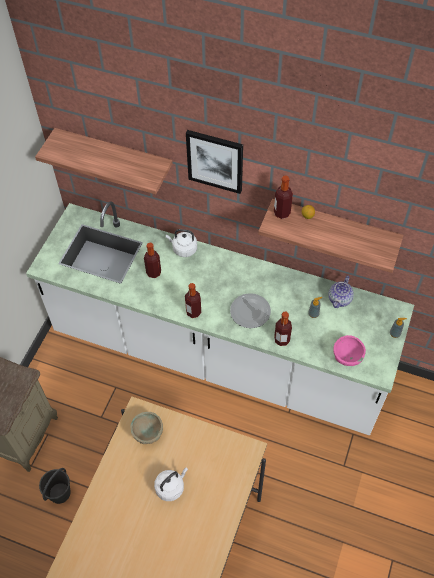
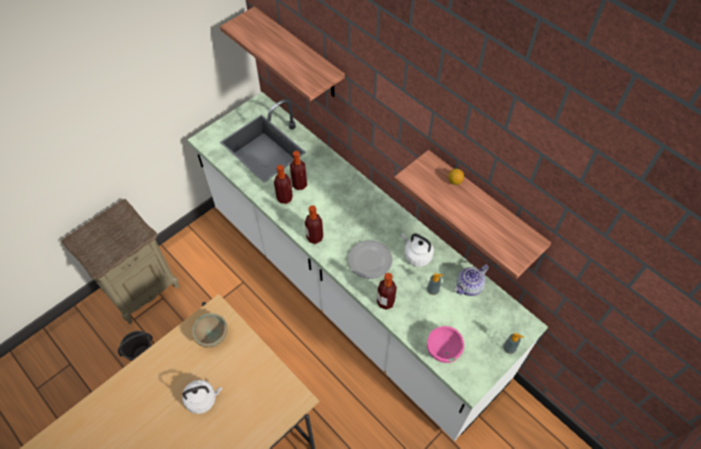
camera: 25 degrees right, 0 degrees up
white kettle [166,229,197,257] -> white kettle moved to [401,233,434,267]
picture [186,130,243,194] -> none
bottle [274,175,293,219] -> bottle moved to [274,165,293,204]

